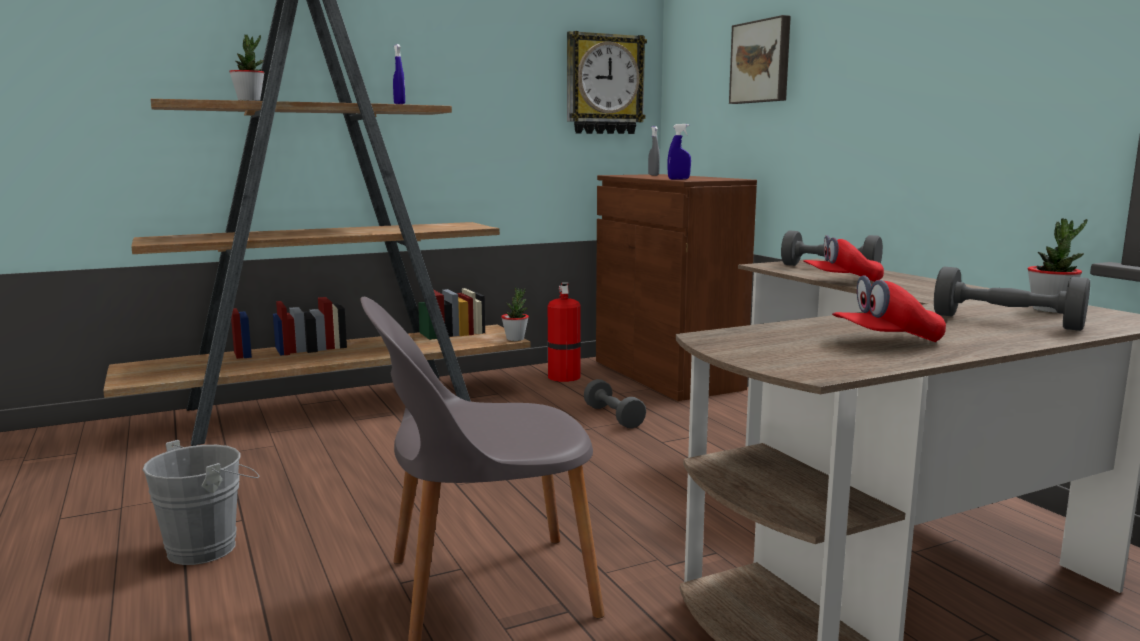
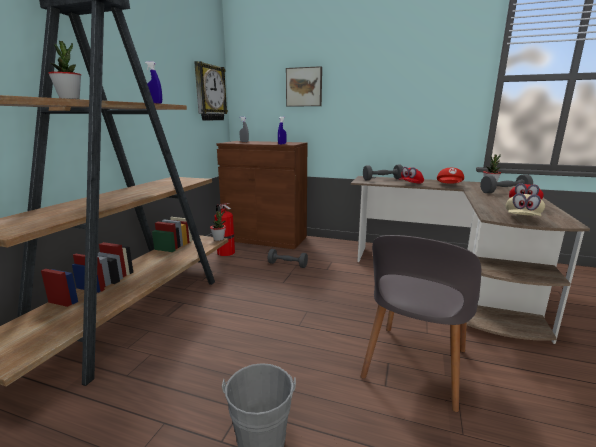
camera: 45 degrees left, 5 degrees up
none -> red cap [437,168,464,184]
none -> beige cap [506,193,545,216]

